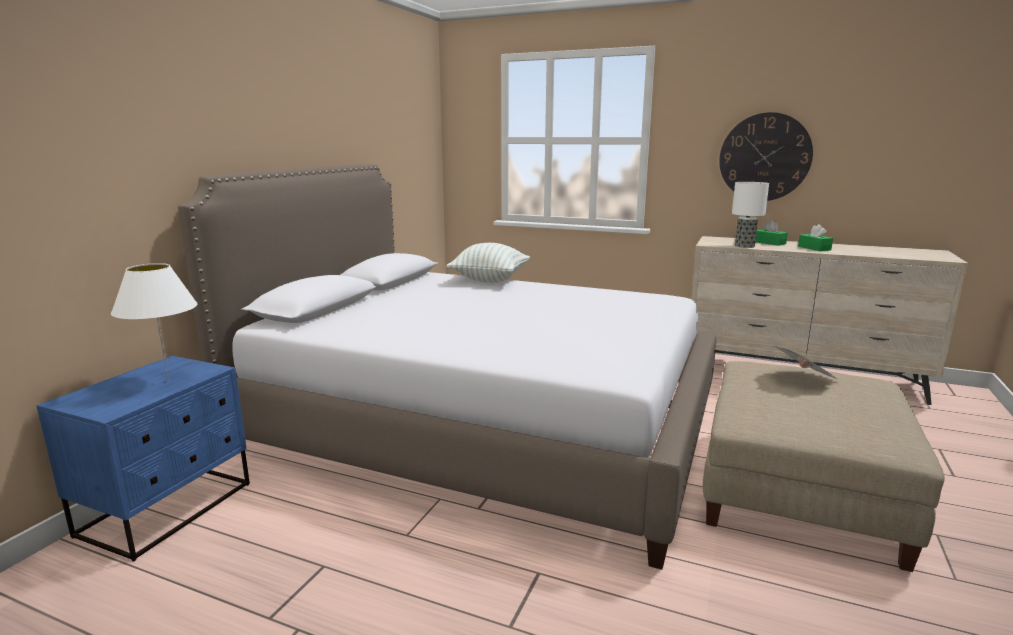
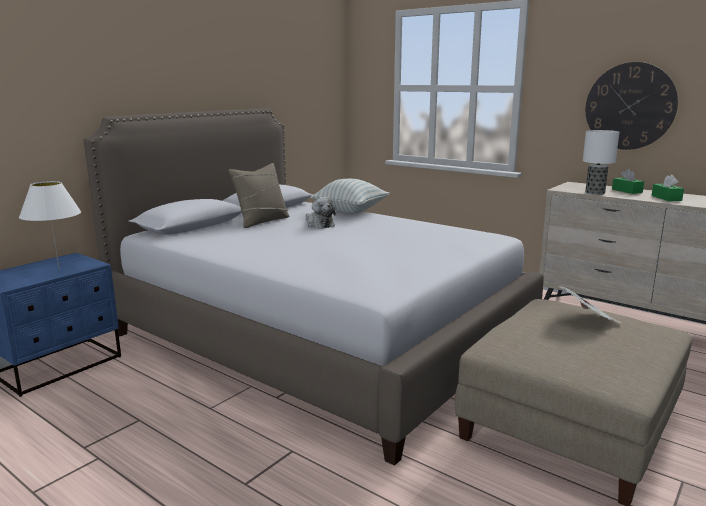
camera: 15 degrees right, 0 degrees up
none -> beige pillow [228,163,289,228]
none -> plush toy [306,197,336,229]

